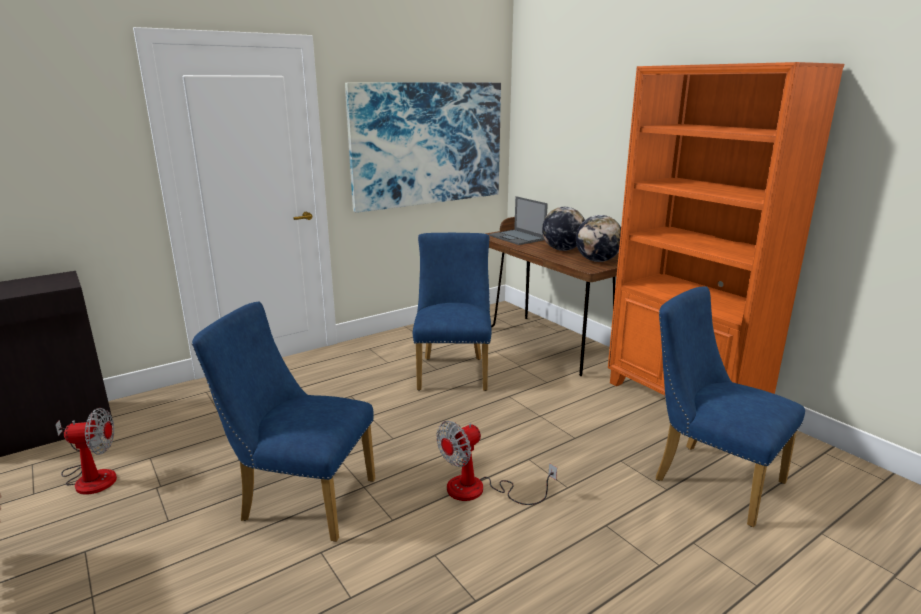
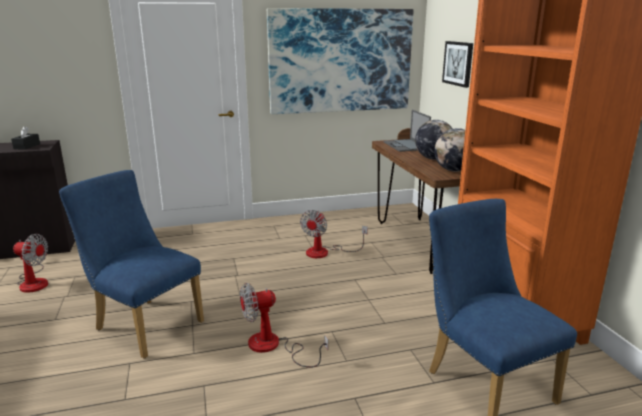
camera: 20 degrees right, 0 degrees up
blue chair [413,233,492,391] -> fan [300,210,368,258]
none -> black tissue box [11,126,40,150]
none -> picture [442,41,473,88]

